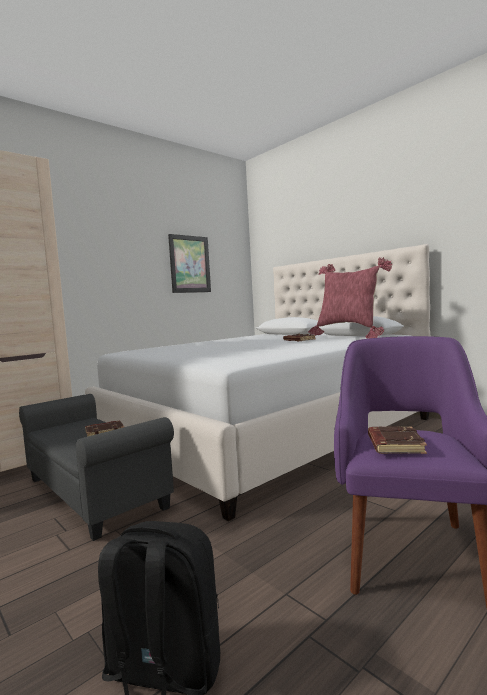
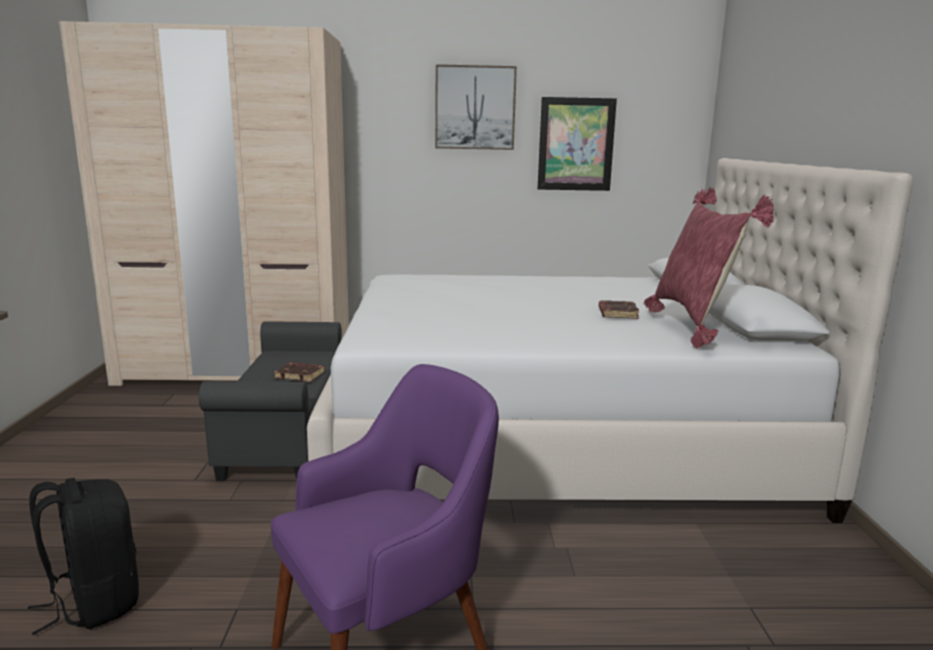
camera: 40 degrees right, 10 degrees up
brown book [368,426,427,454] -> none
none -> picture [435,64,517,150]

